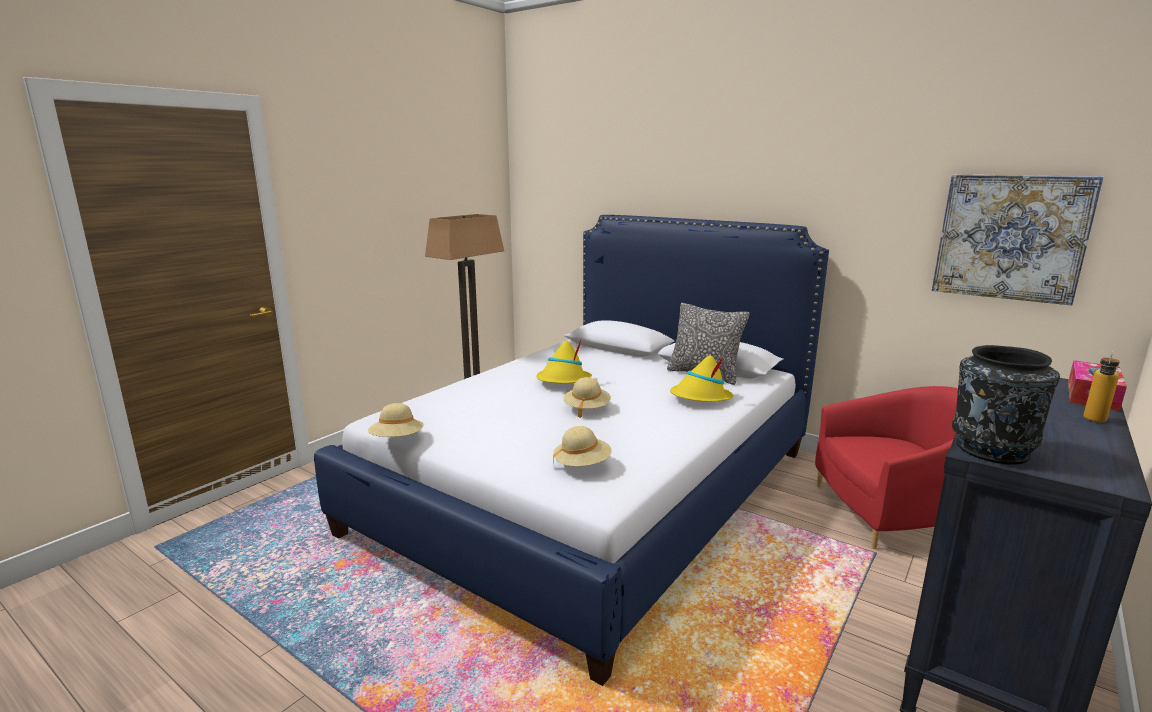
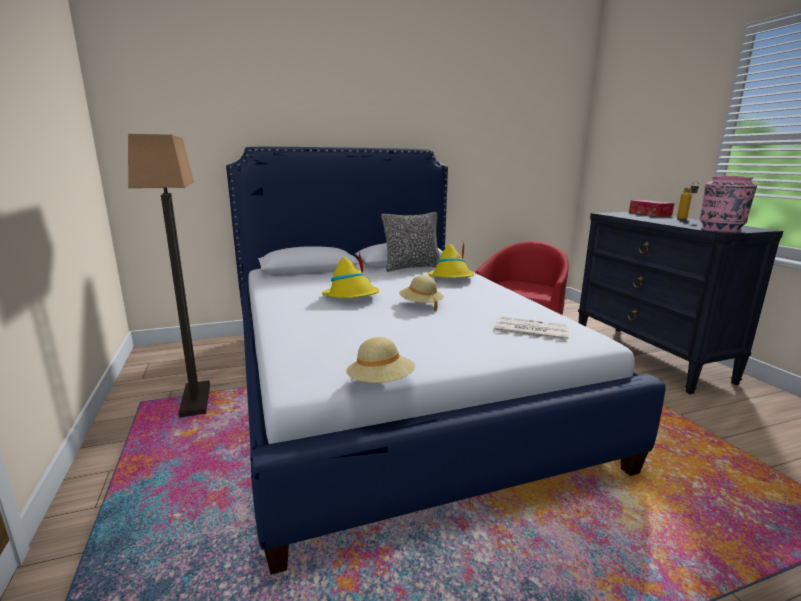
camera: 55 degrees left, 0 degrees up
beige hat [553,426,612,467] -> newspaper [493,316,569,342]
picture [932,174,1104,305] -> none
black vase [952,345,1060,465] -> pink vase [699,176,757,233]

